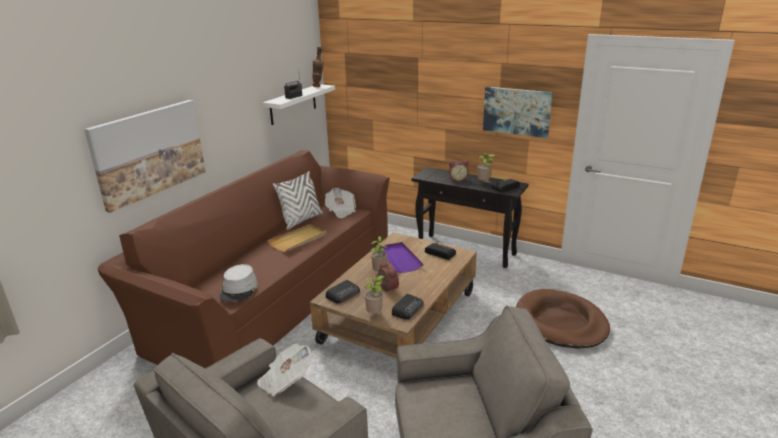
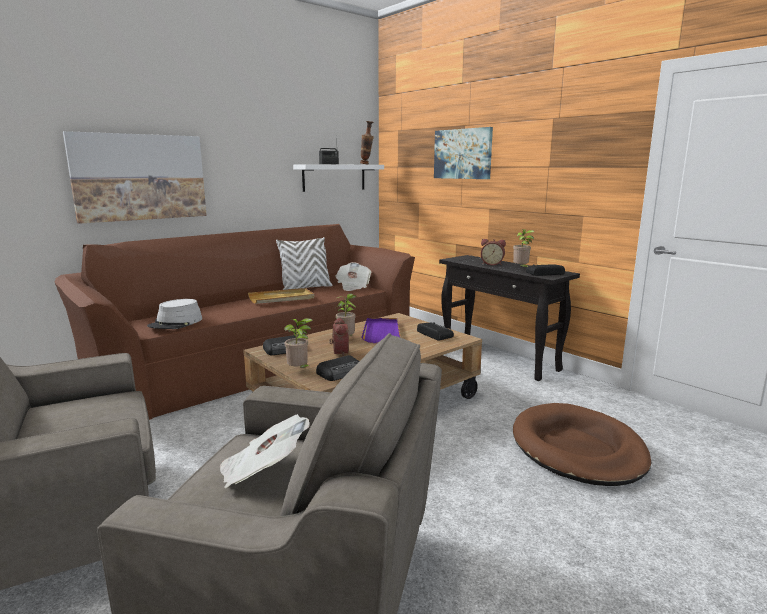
camera: 20 degrees right, 10 degrees down
newspaper [257,343,311,397] -> newspaper moved to [220,414,310,488]
picture [483,87,553,138] -> picture moved to [434,127,493,179]

